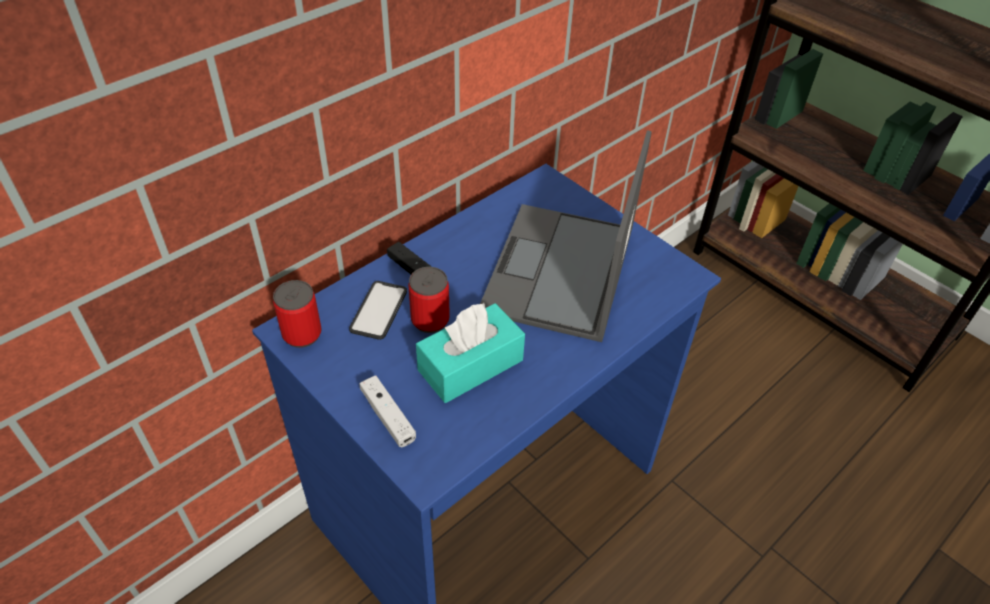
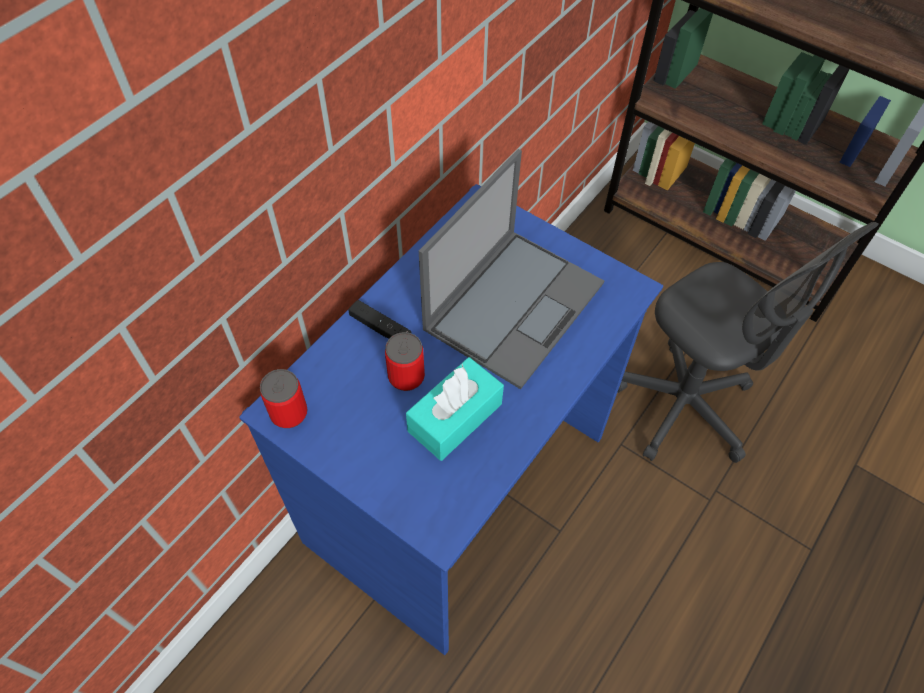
camera: 10 degrees left, 10 degrees up
phone [349,281,407,340] -> none
white game controller [360,375,416,447] -> none
laptop [480,130,652,342] -> laptop turned 150 degrees counterclockwise [419,149,604,389]
none -> grey office chair [617,222,879,463]

